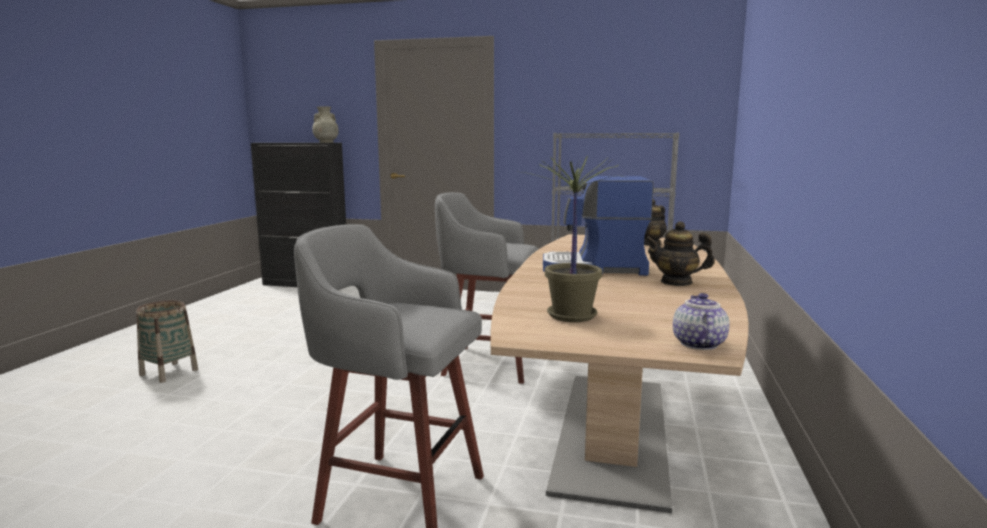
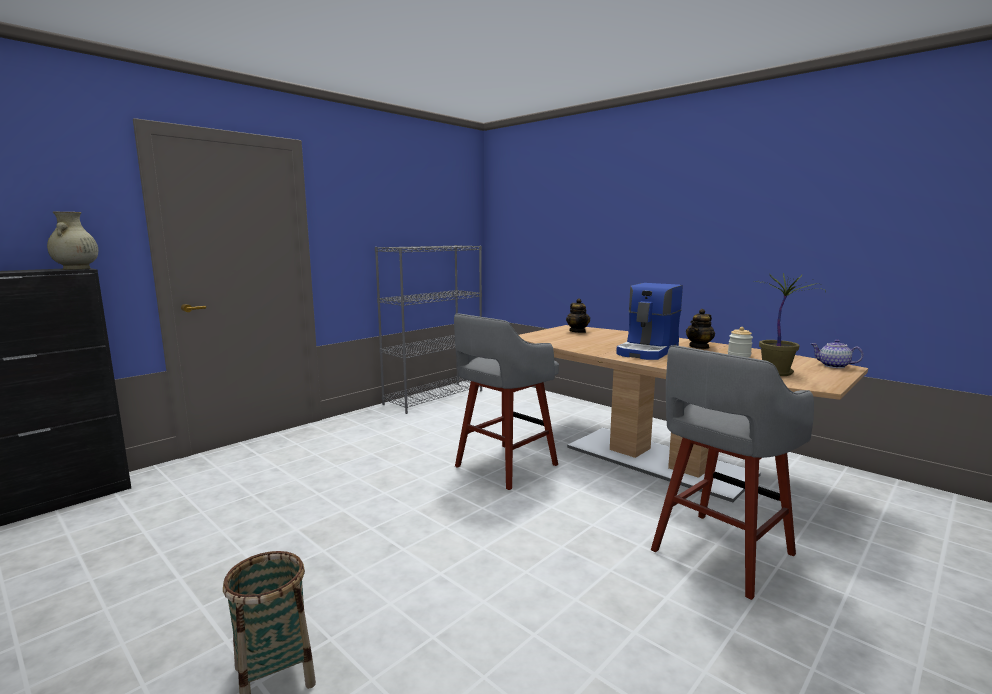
camera: 60 degrees left, 0 degrees up
none -> jar [728,327,753,357]

